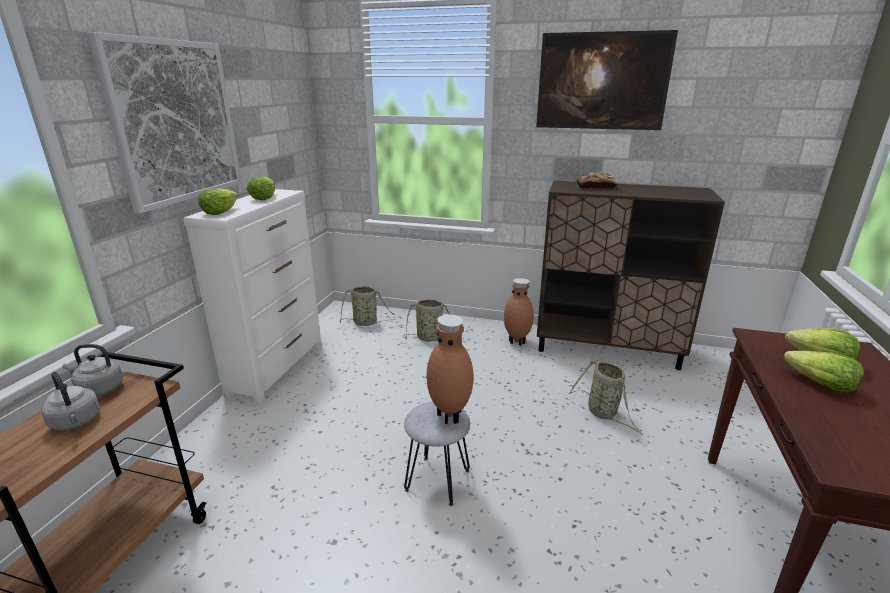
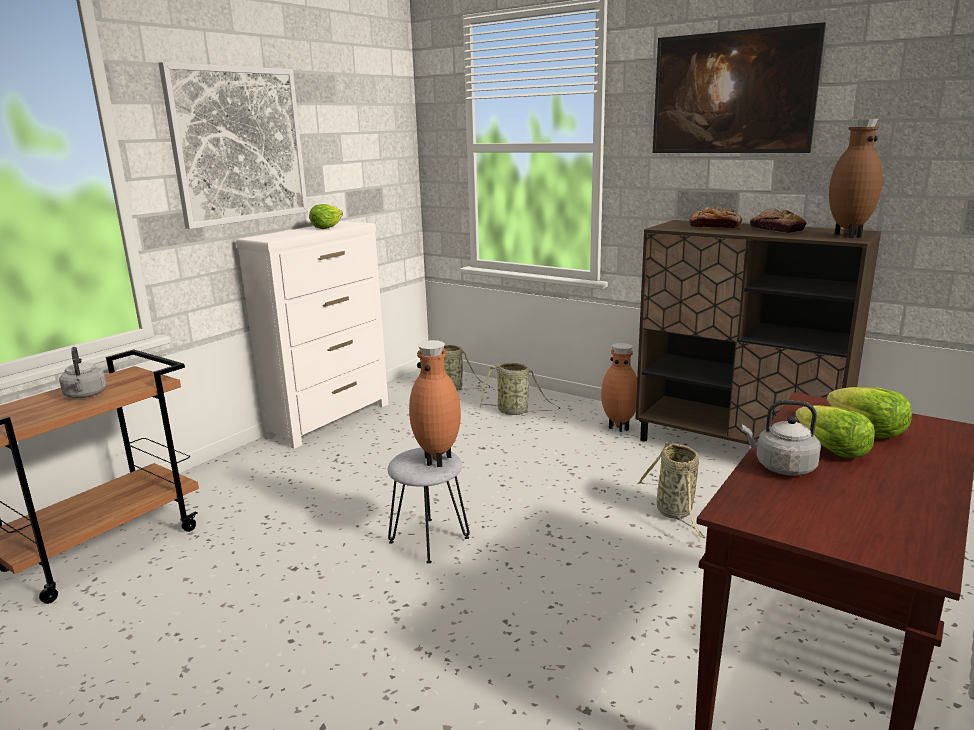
camera: 20 degrees right, 5 degrees down
grey kettle [63,344,123,396] -> grey kettle moved to [741,400,821,476]
lettuce [198,188,239,215] -> none
none -> bread [750,209,807,233]
none -> brown vase [829,119,883,238]

